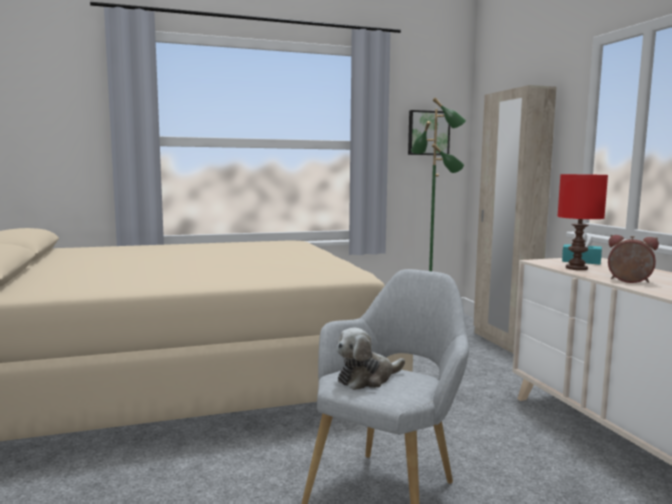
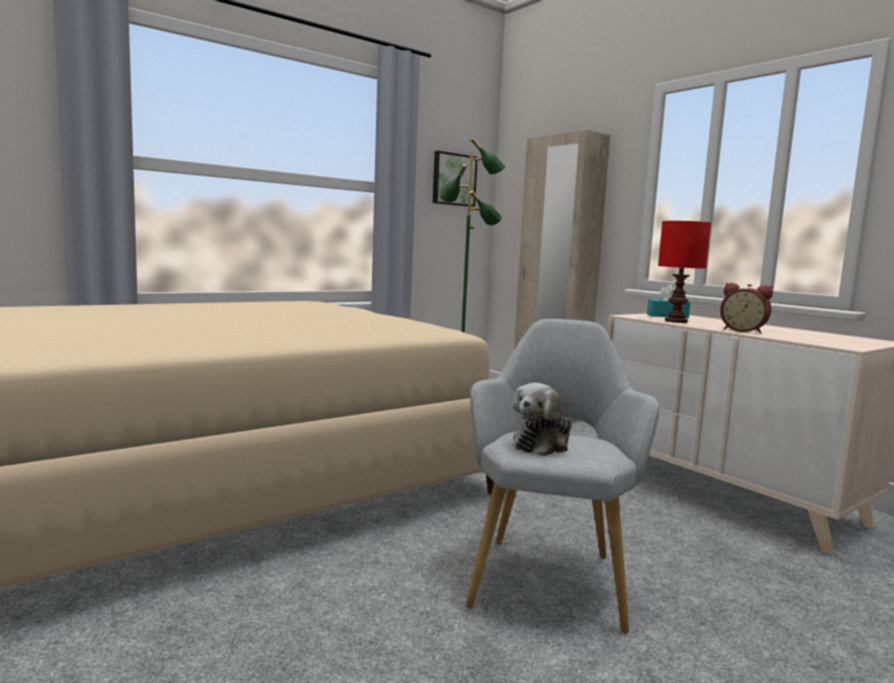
camera: 20 degrees left, 0 degrees up
alarm clock [608,235,659,283] -> alarm clock turned 150 degrees counterclockwise [720,283,773,334]

